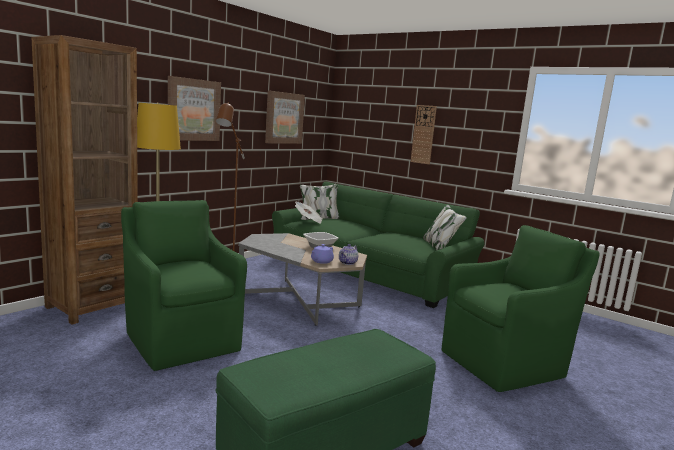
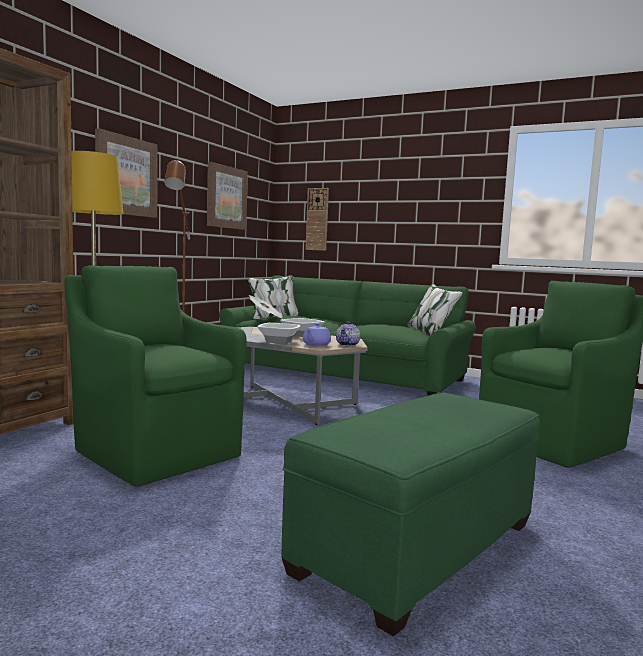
camera: 10 degrees left, 5 degrees down
wall clock [411,105,437,164] -> wall clock moved to [305,188,329,251]
none -> bowl [257,323,300,344]

